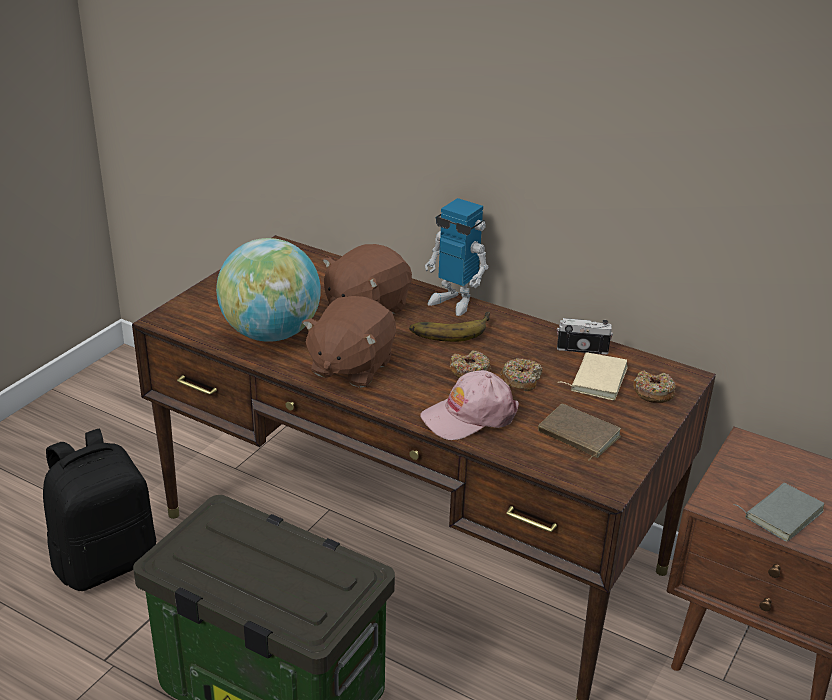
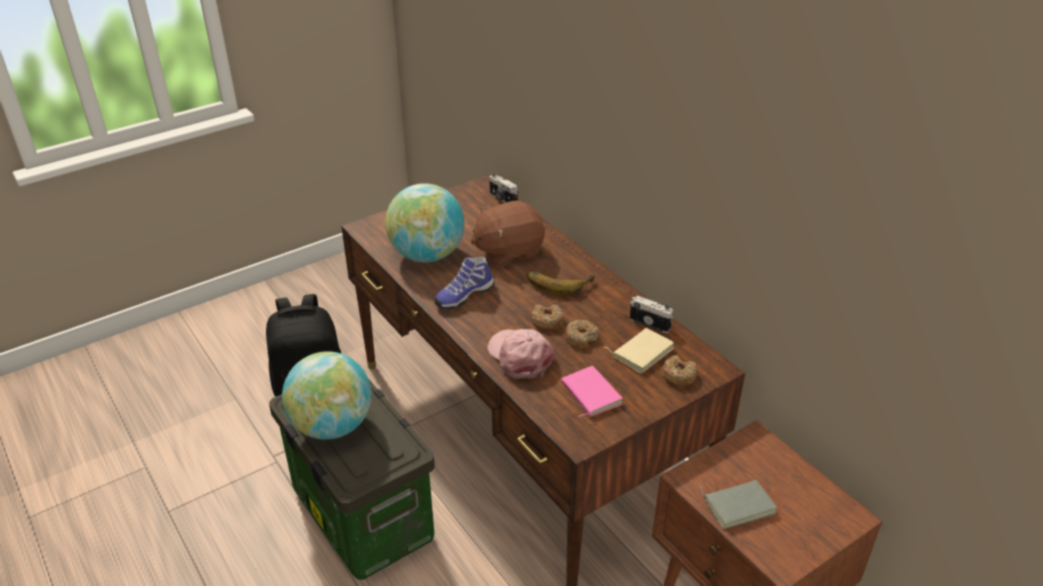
camera: 25 degrees right, 5 degrees up
brown plush toy [302,296,396,388] -> shoe [435,257,494,310]
pink cap [420,370,519,440] -> pink cap turned 60 degrees clockwise [488,329,555,379]
toy robot [425,198,488,316] -> none
brown book [538,404,621,461] -> pink book [561,366,623,417]
none -> globe [282,351,371,440]
none -> camera [489,173,518,203]

